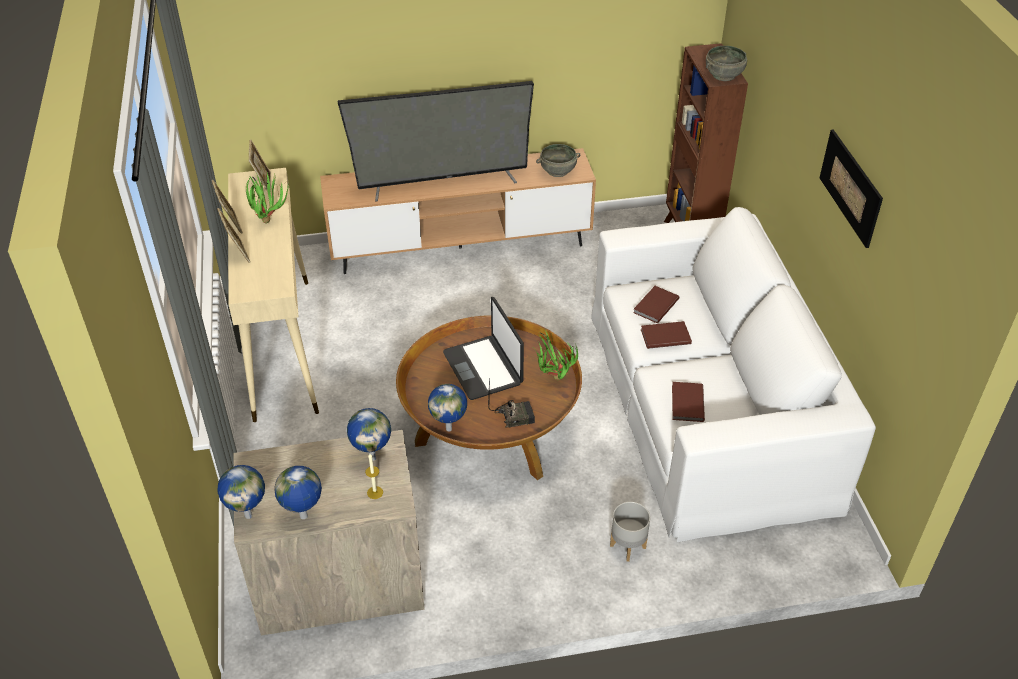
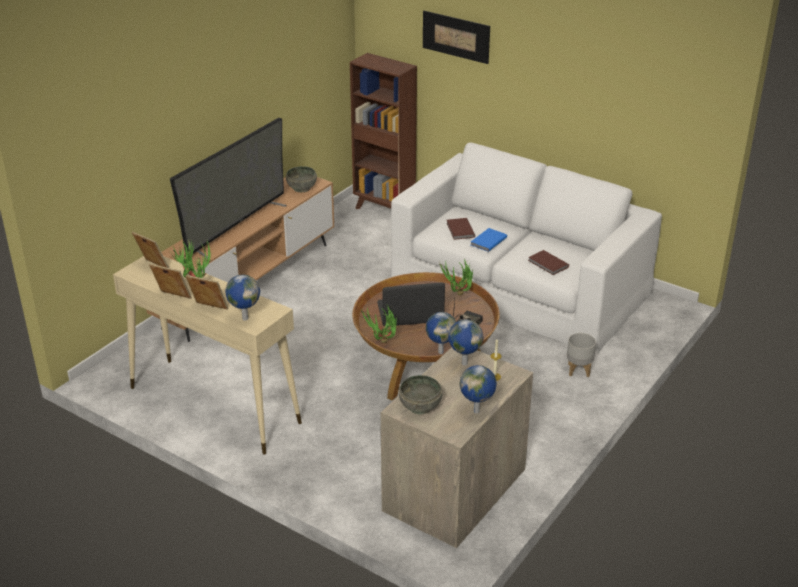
camera: 45 degrees left, 10 degrees down
globe [217,465,265,519] -> globe moved to [225,275,260,320]
laptop [443,297,524,400] -> laptop turned 150 degrees clockwise [377,283,445,326]
brown book [641,321,692,349] -> blue book [471,228,507,252]
grey bowl [706,46,747,81] -> grey bowl moved to [399,375,442,414]
picture [820,129,883,248] -> picture moved to [423,11,490,64]
none -> potted plant [361,305,397,343]

